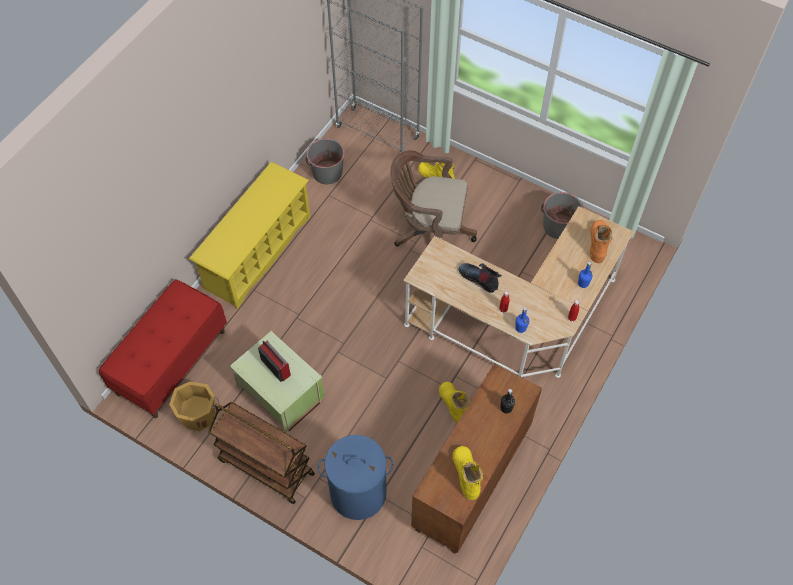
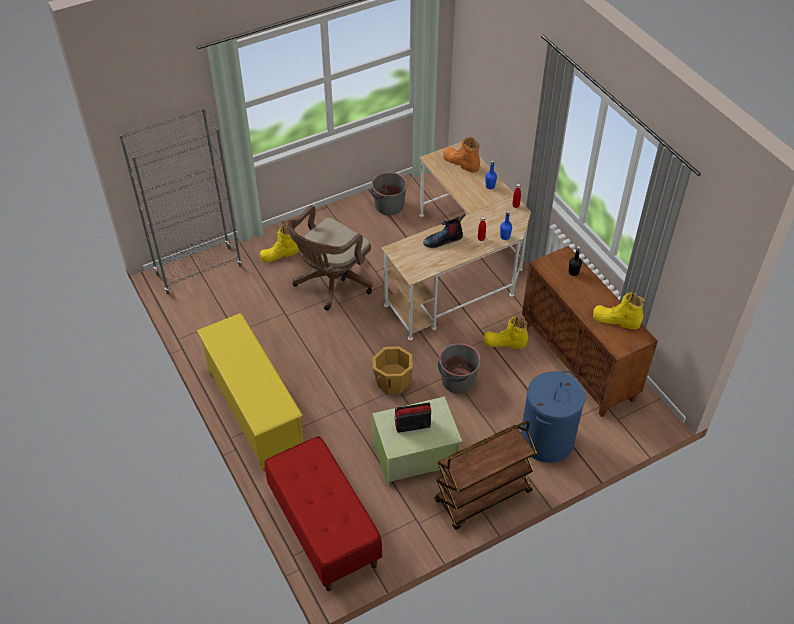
camera: 60 degrees left, 10 degrees down
orange bucket [169,382,220,431] -> orange bucket moved to [372,346,412,395]
grey bucket [306,138,345,184] -> grey bucket moved to [438,343,481,394]

